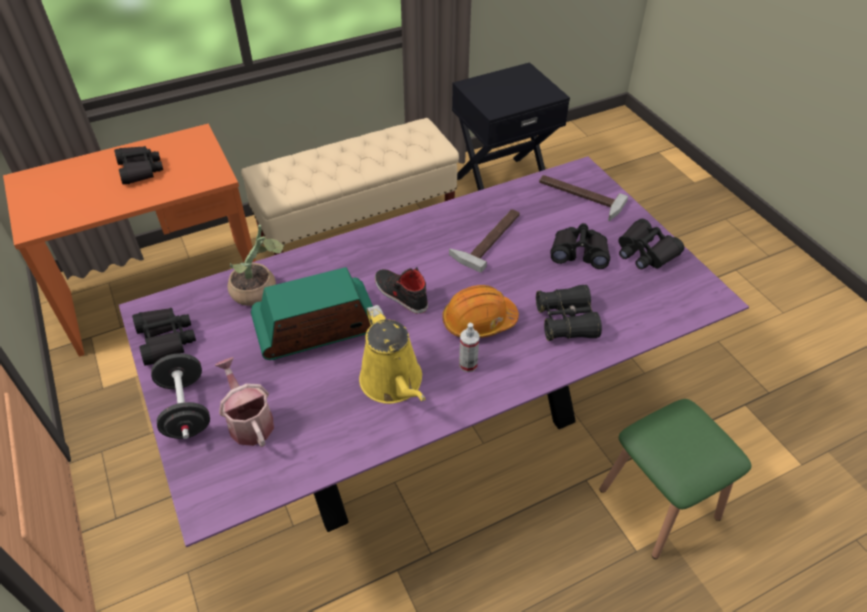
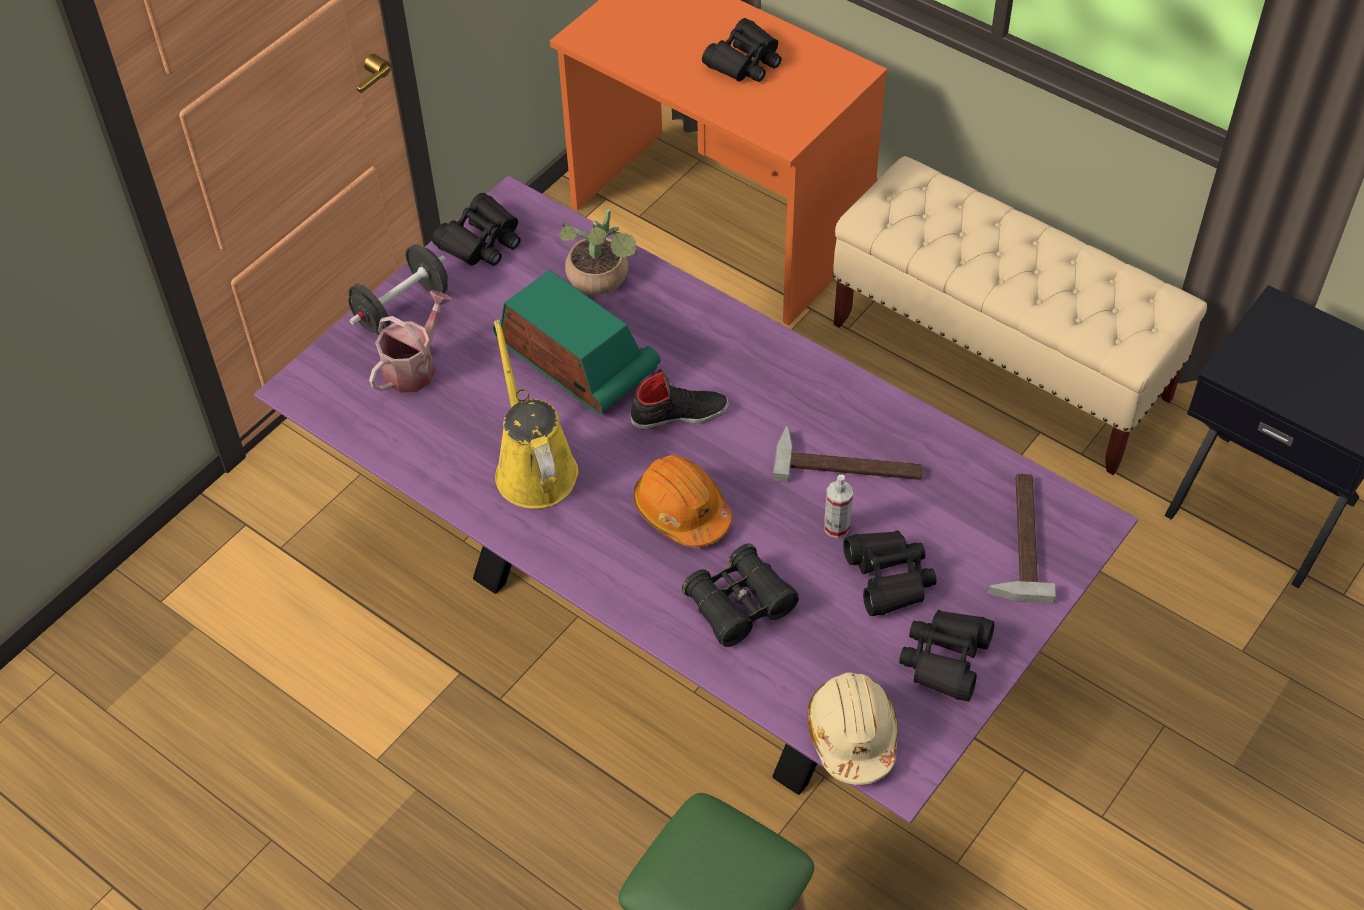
camera: 65 degrees right, 5 degrees up
yellow watering can [359,305,425,404] -> yellow watering can turned 120 degrees clockwise [494,320,578,509]
black shoe [375,267,428,314] -> black shoe turned 60 degrees clockwise [631,369,729,430]
spray bottle [459,323,480,372] -> spray bottle moved to [824,475,853,538]
none -> beige hard hat [807,672,898,785]

